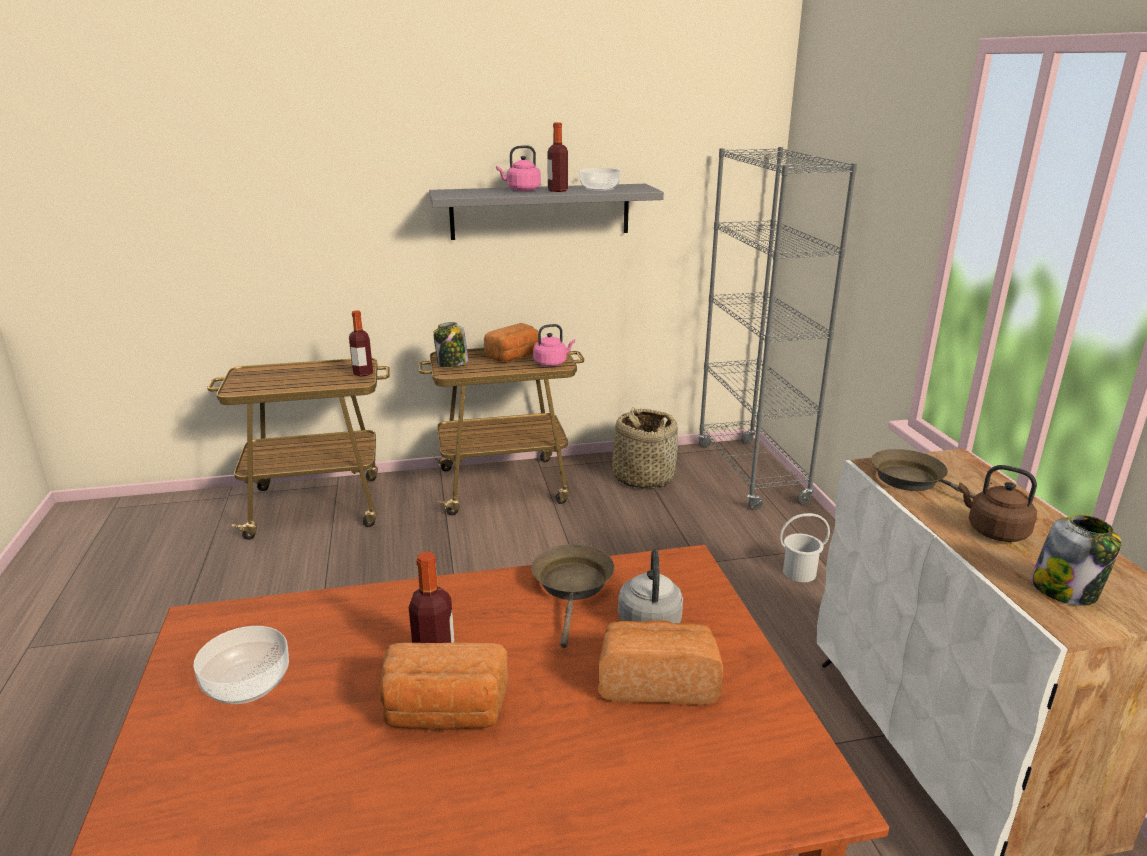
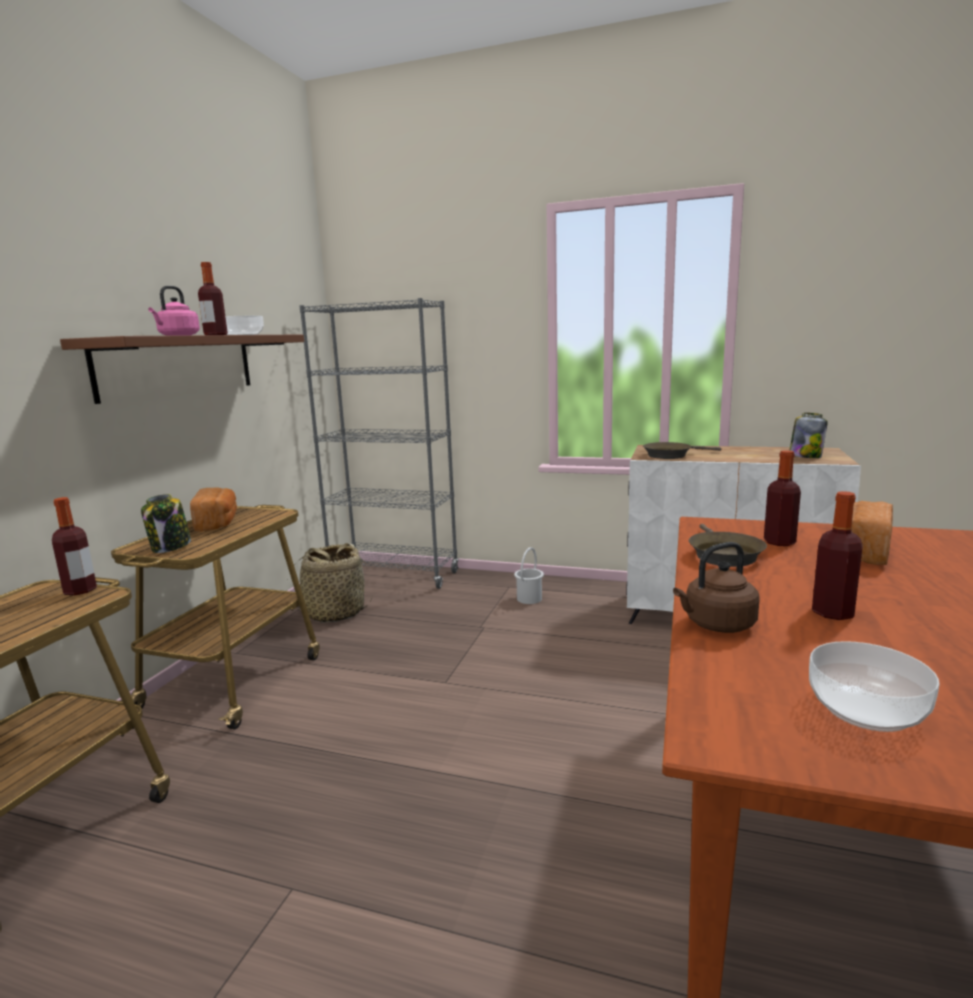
camera: 60 degrees left, 10 degrees down
bread [379,643,508,730] -> none
grey shelf [429,184,664,240] -> brown shelf [60,334,304,404]
brown frying pan [532,544,614,648] -> brown frying pan turned 120 degrees counterclockwise [689,524,767,567]
pink kettle [533,324,575,366] -> none
grey kettle [618,549,683,623] -> bottle [764,450,801,546]
brown kettle [958,465,1037,542] -> brown kettle moved to [673,542,759,633]

